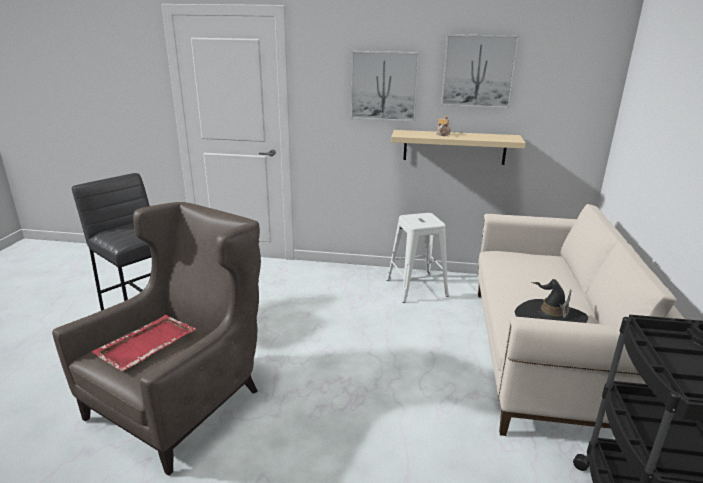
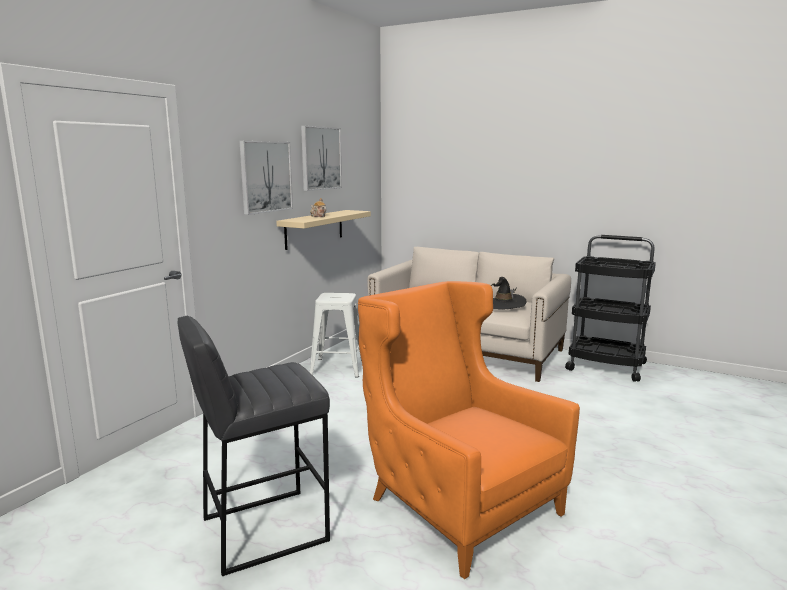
camera: 70 degrees left, 10 degrees down
grey armchair [52,202,261,476] -> orange armchair [358,281,580,579]
red tray [92,315,196,371] -> none

